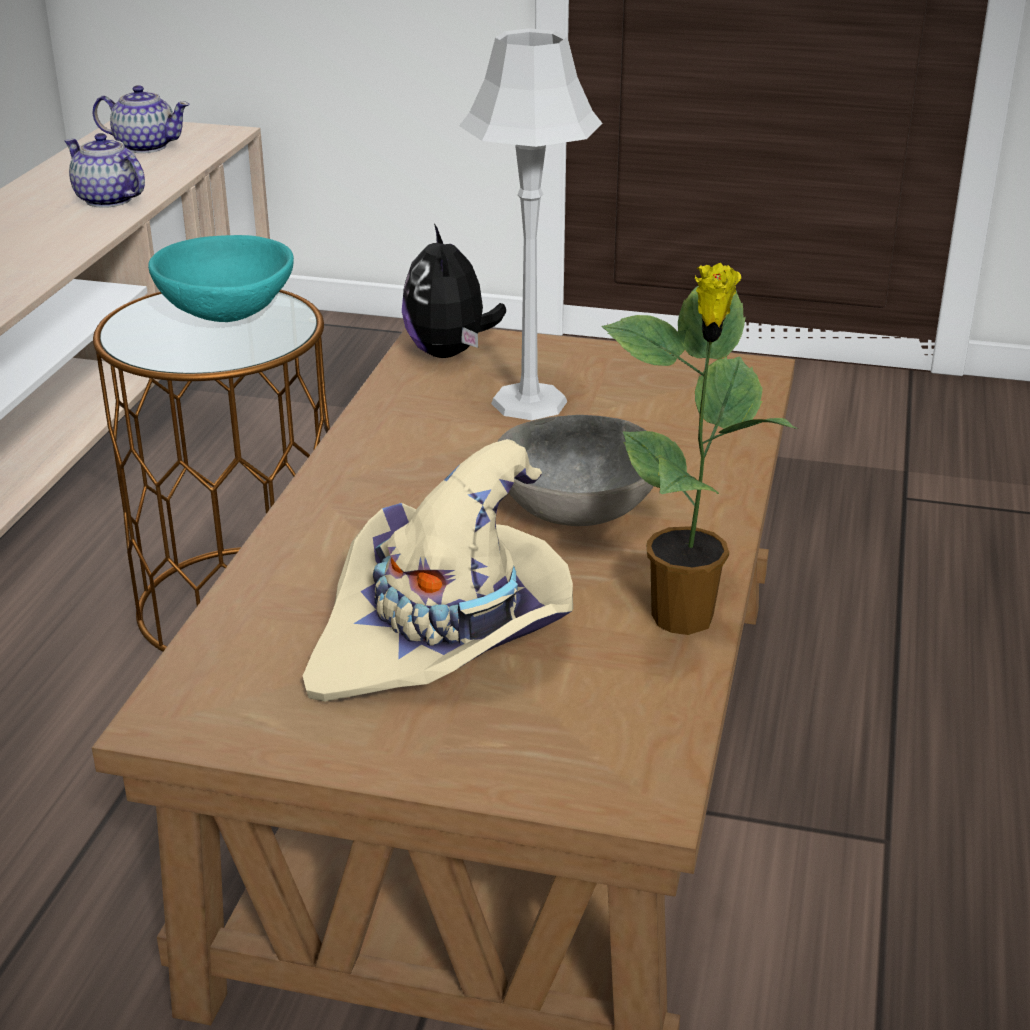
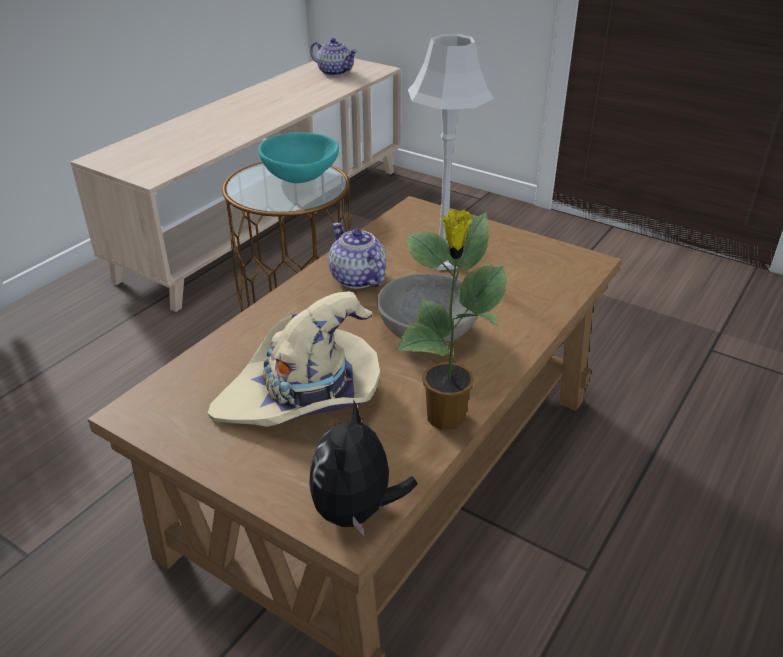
camera: 20 degrees right, 5 degrees up
teapot [65,133,145,208] -> teapot moved to [329,223,386,289]
plush toy [402,224,506,358] -> plush toy moved to [309,399,418,537]

